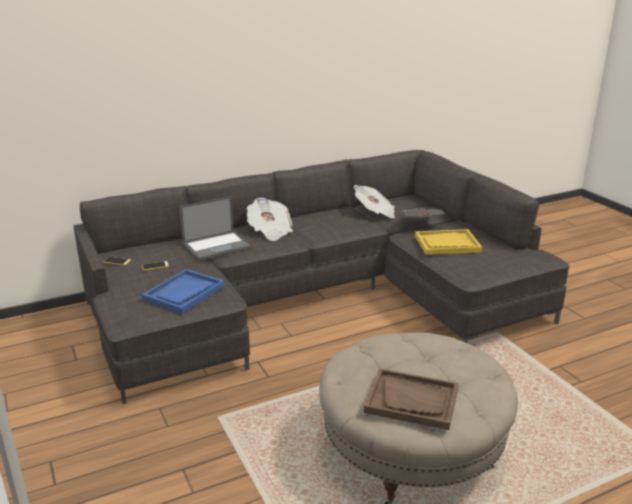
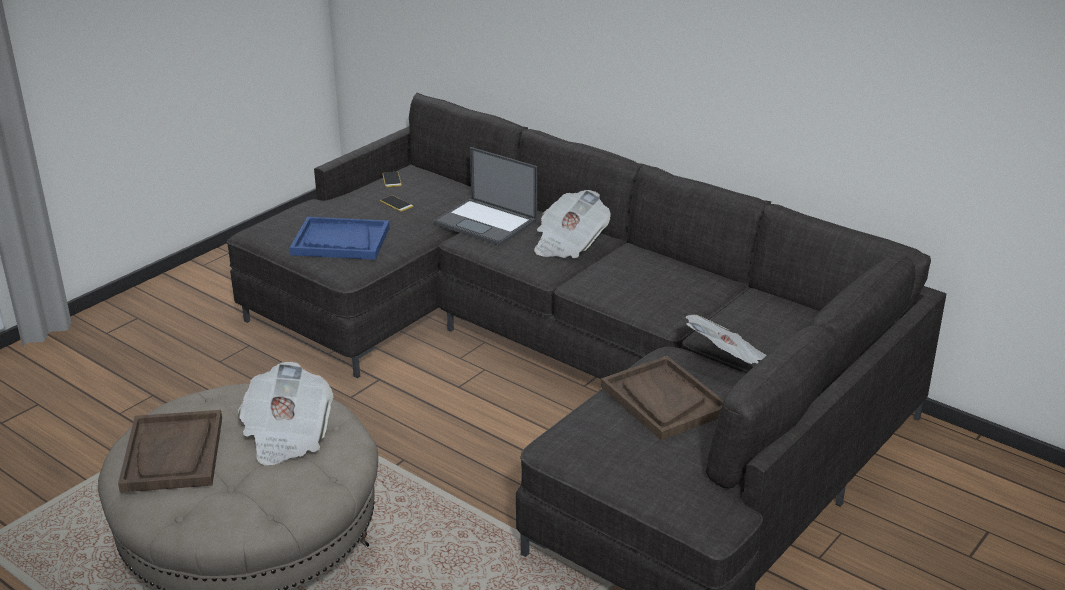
camera: 65 degrees right, 5 degrees up
newspaper [354,185,395,219] -> newspaper moved to [238,362,334,466]
yellow tray [415,229,482,255] -> brown tray [601,356,723,441]

